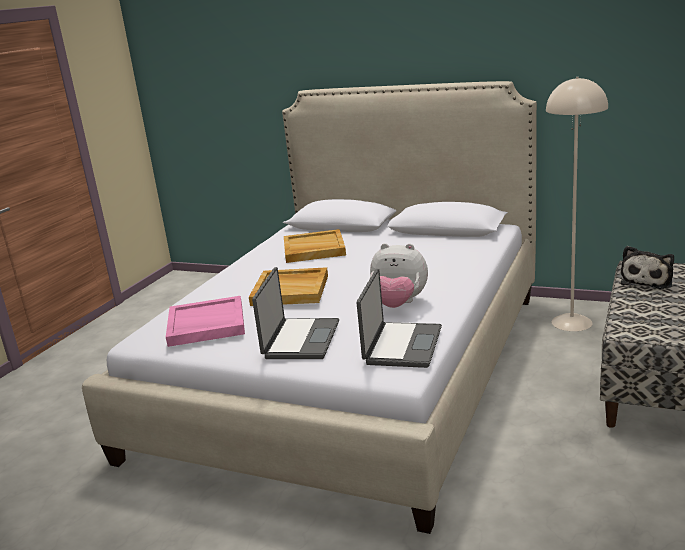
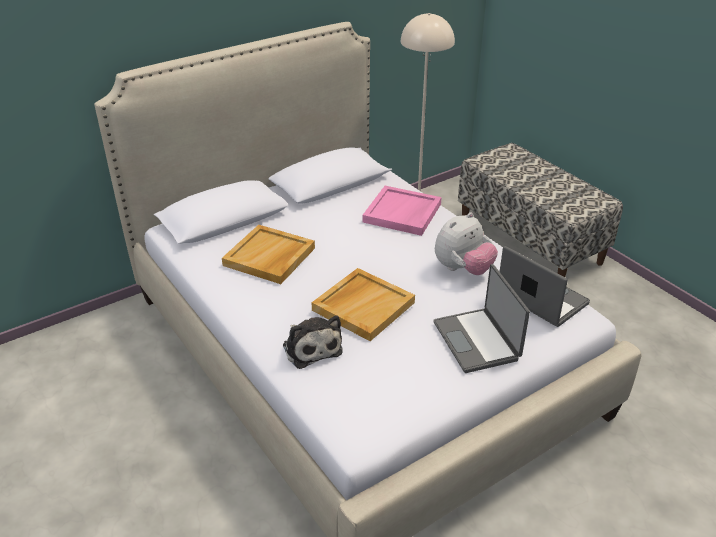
camera: 60 degrees left, 15 degrees up
pink tray [166,296,245,347] -> pink tray moved to [362,186,442,236]
laptop [252,267,339,359] -> laptop turned 150 degrees counterclockwise [434,264,530,373]
plush toy [621,246,674,289] -> plush toy moved to [283,315,342,369]

